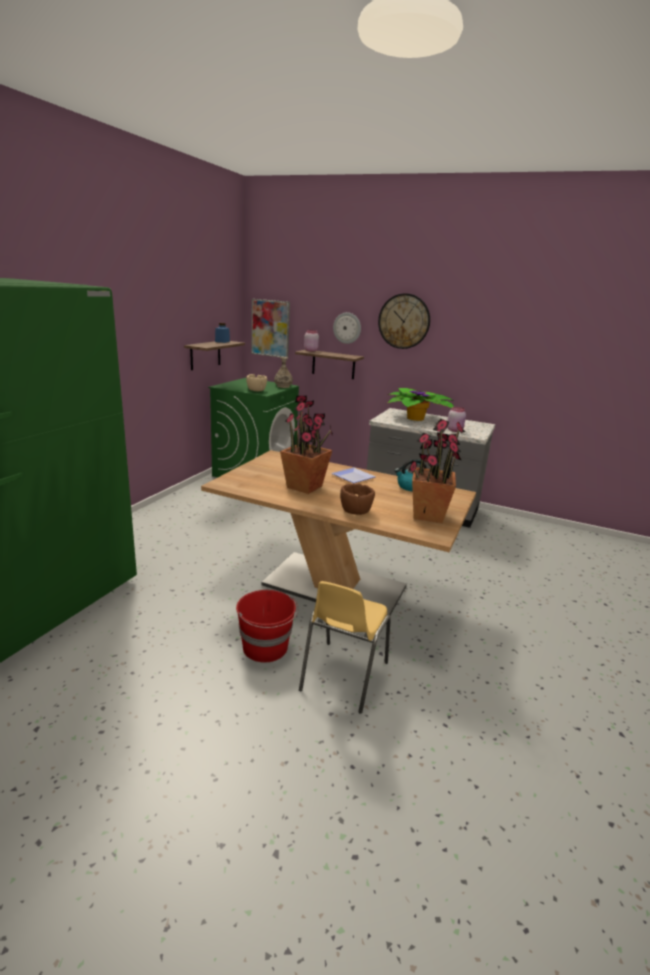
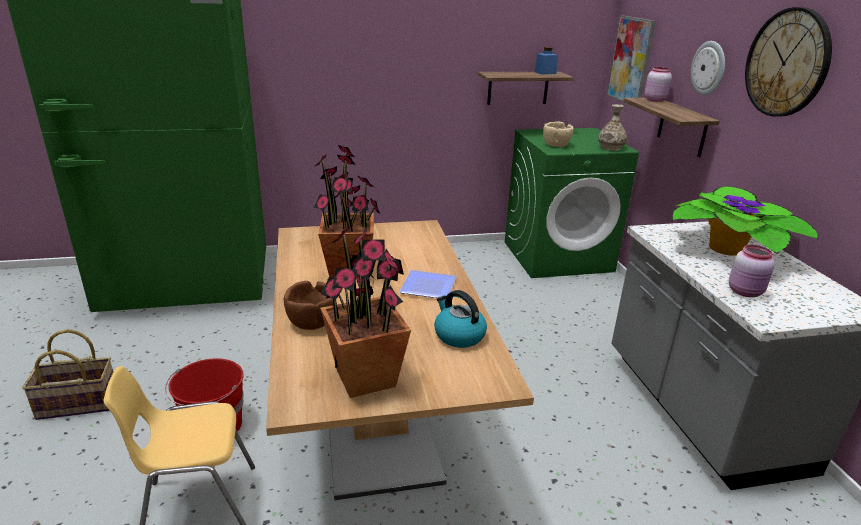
camera: 55 degrees right, 5 degrees up
none -> basket [22,329,113,420]

